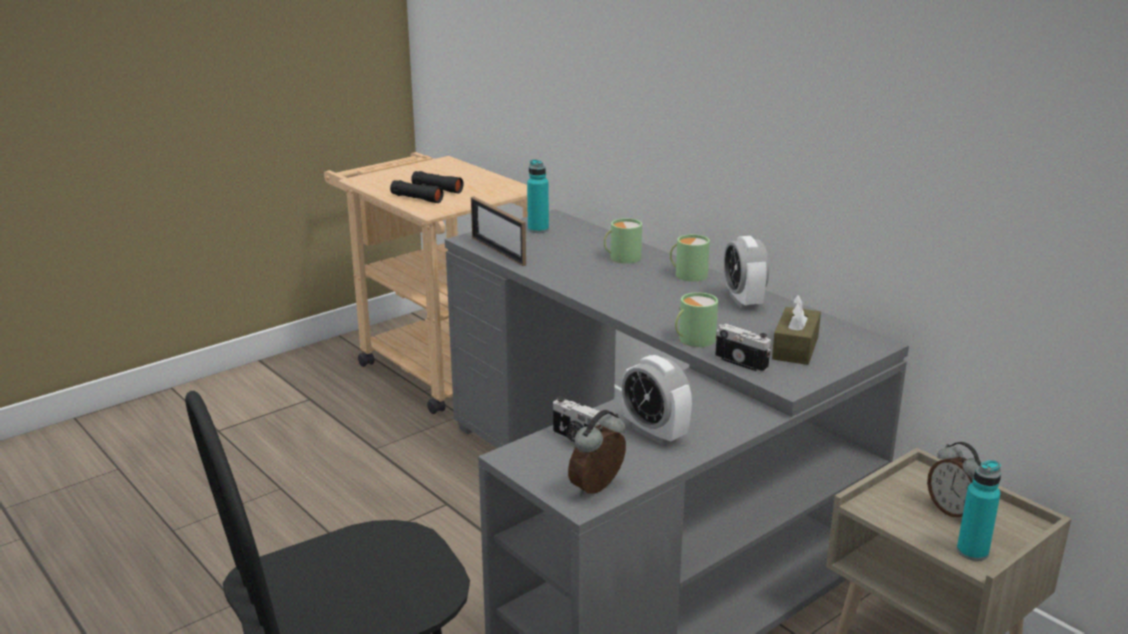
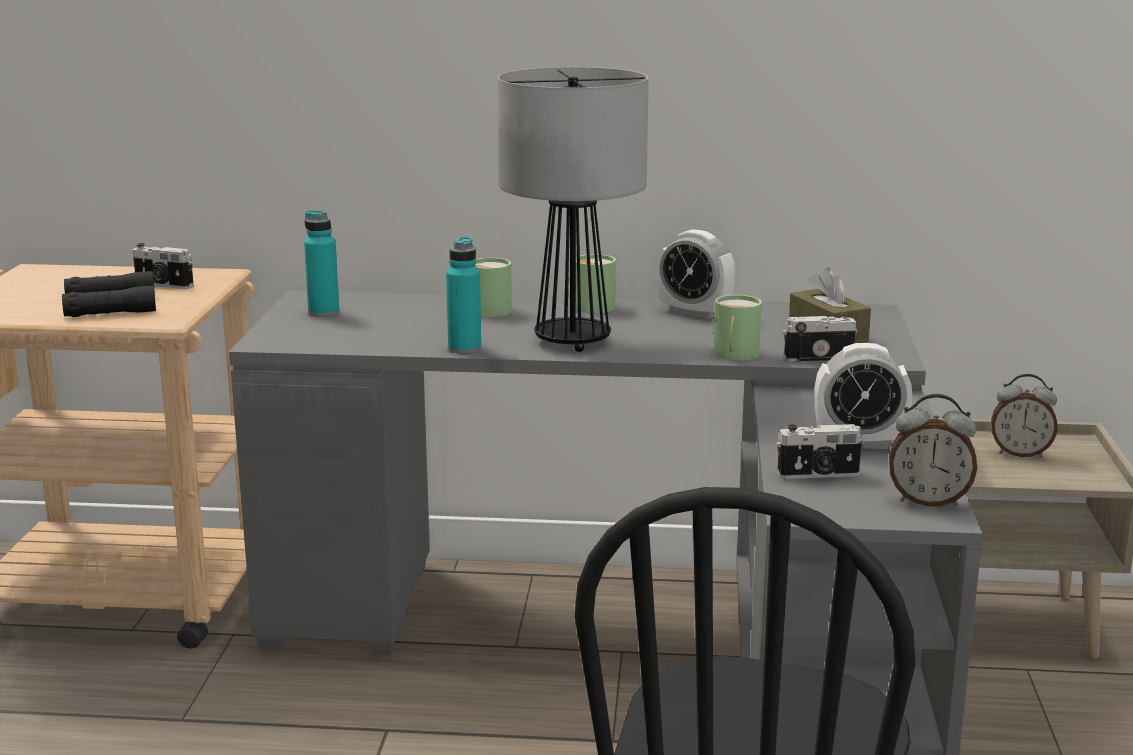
camera: 45 degrees left, 5 degrees down
picture frame [471,197,526,266] -> none
alarm clock [568,410,626,496] -> alarm clock turned 75 degrees counterclockwise [889,394,977,507]
turquoise bottle [957,460,1001,561] -> turquoise bottle moved to [446,237,481,354]
none -> camera [133,243,194,289]
none -> table lamp [497,67,649,352]

